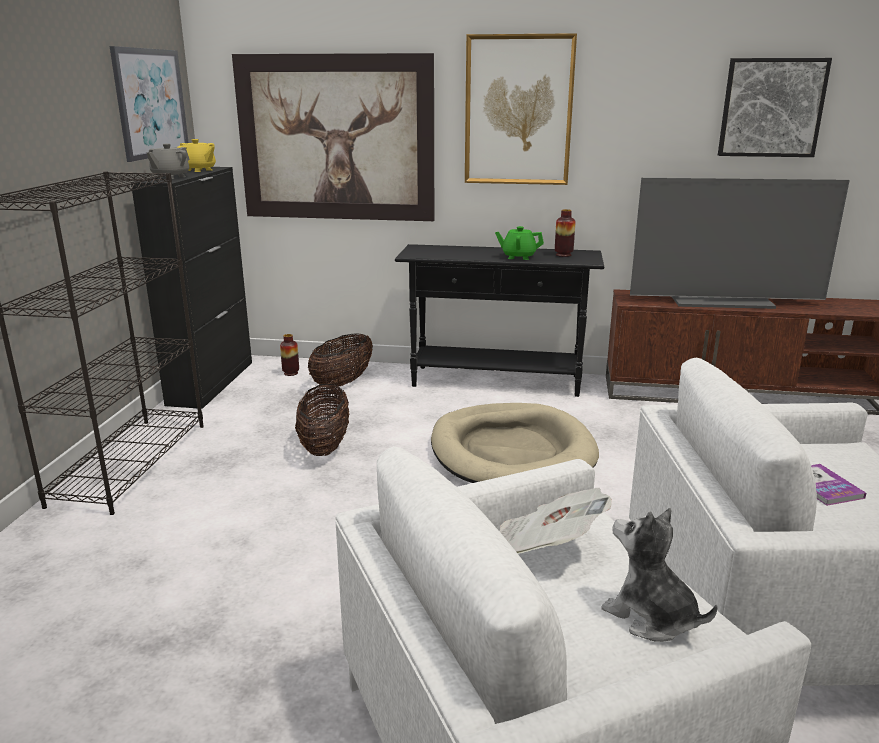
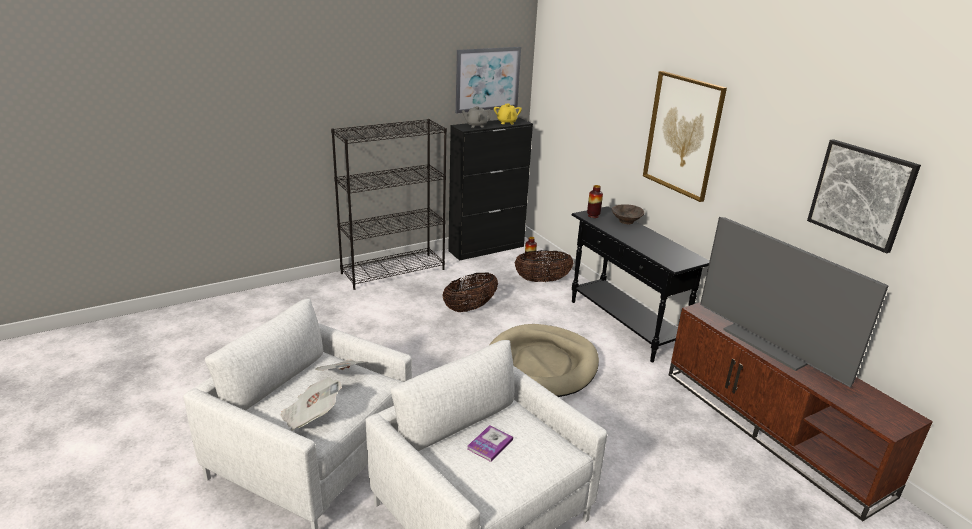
camera: 50 degrees right, 5 degrees up
picture [232,53,434,221] -> none
green teapot [495,226,544,260] -> none
vase [555,209,575,257] -> vase moved to [587,185,603,218]
plush toy [601,508,718,642] -> newspaper [280,377,342,431]
none -> brown bowl [612,204,644,224]

